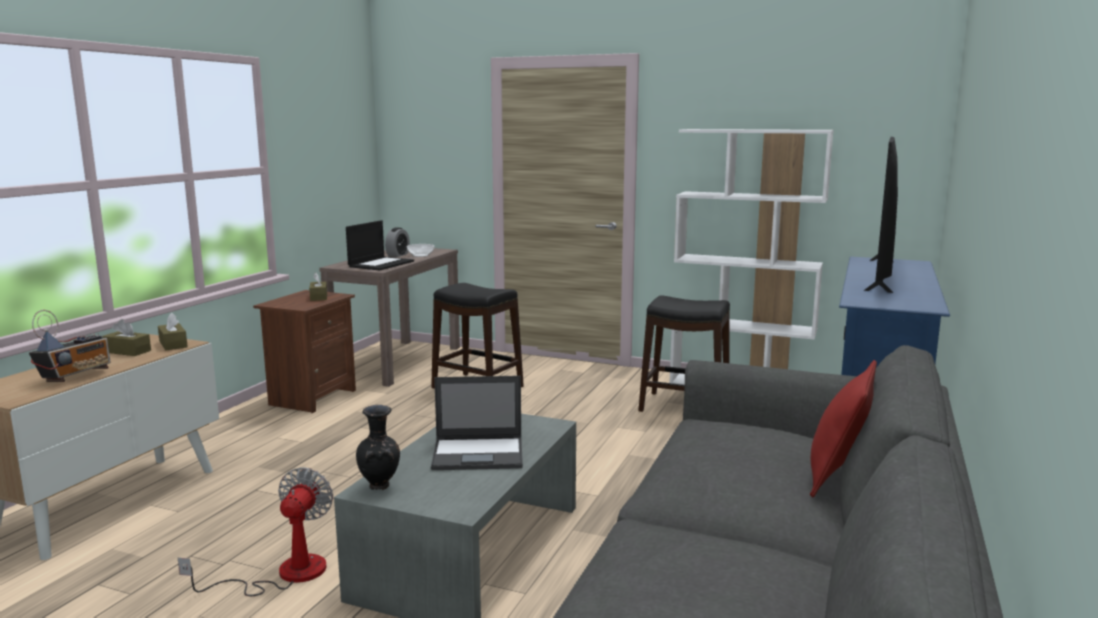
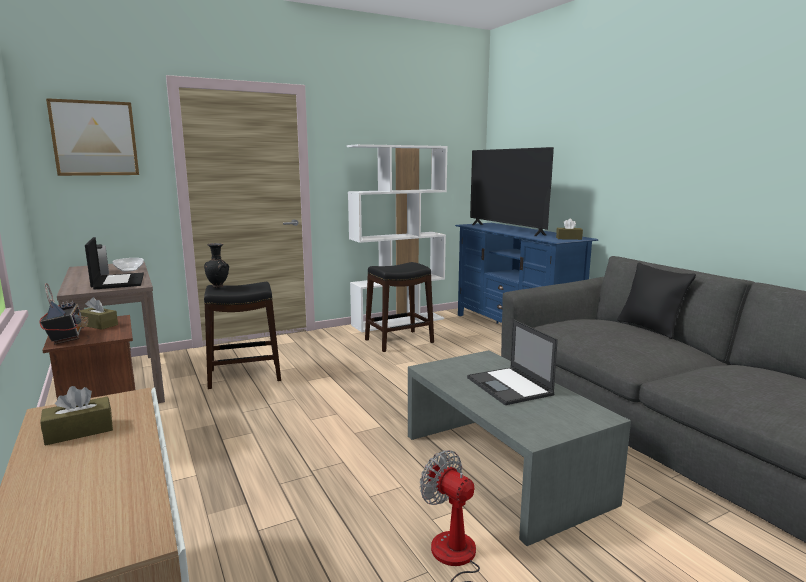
camera: 50 degrees left, 0 degrees up
radio [29,310,110,382] -> radio moved to [39,283,89,345]
brown tissue box [158,312,188,350] -> brown tissue box moved to [556,219,583,240]
black vase [356,405,400,490] -> black vase moved to [204,243,229,288]
laptop [431,376,523,470] -> laptop turned 120 degrees clockwise [467,319,558,405]
red pillow [810,360,877,497] -> black pillow [617,262,696,339]
none -> picture [46,98,139,176]

